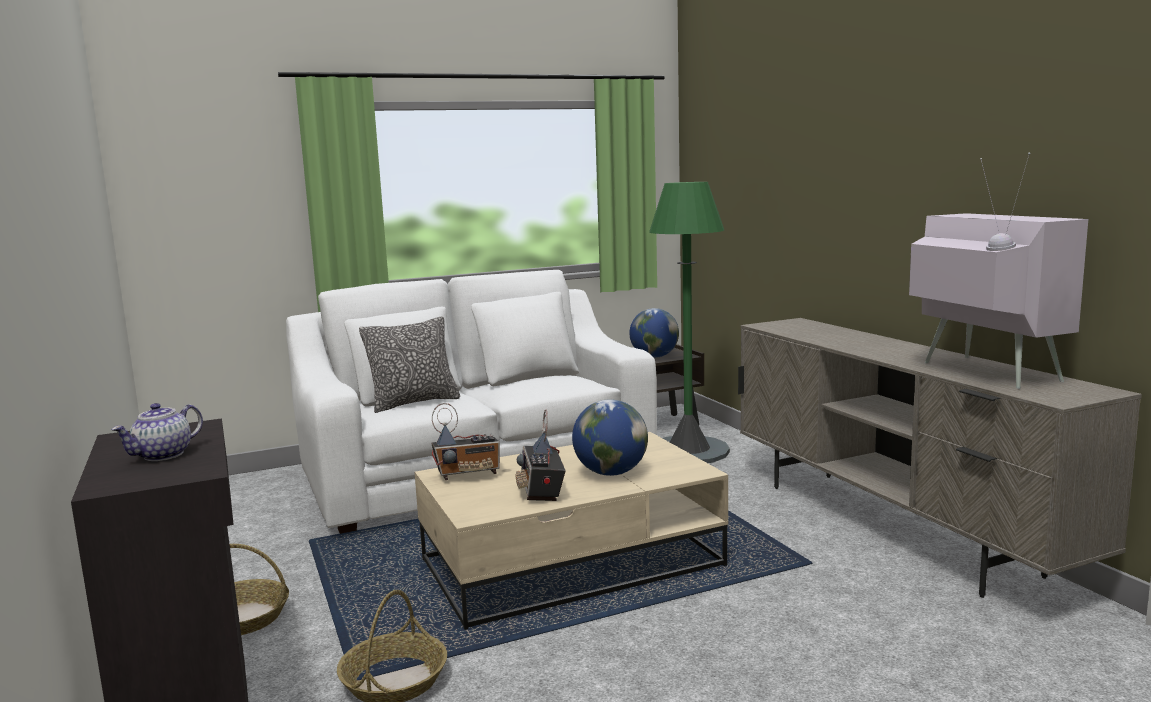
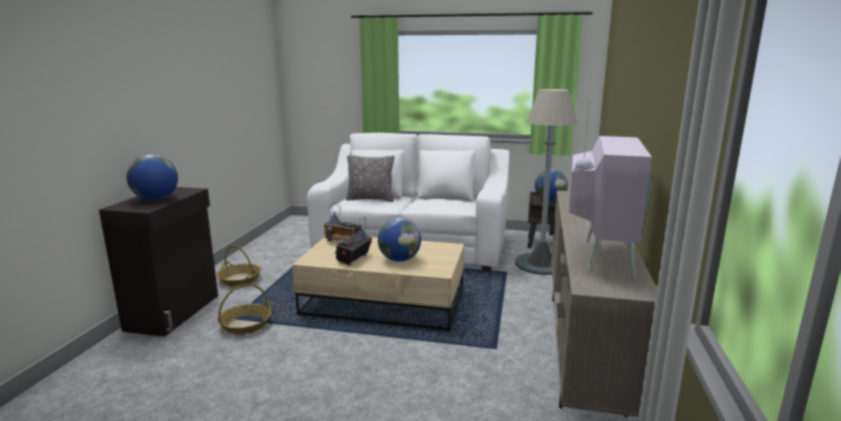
camera: 35 degrees right, 5 degrees up
teapot [111,403,203,461] -> globe [126,154,178,200]
green floor lamp [649,182,730,463] -> grey floor lamp [515,89,577,275]

